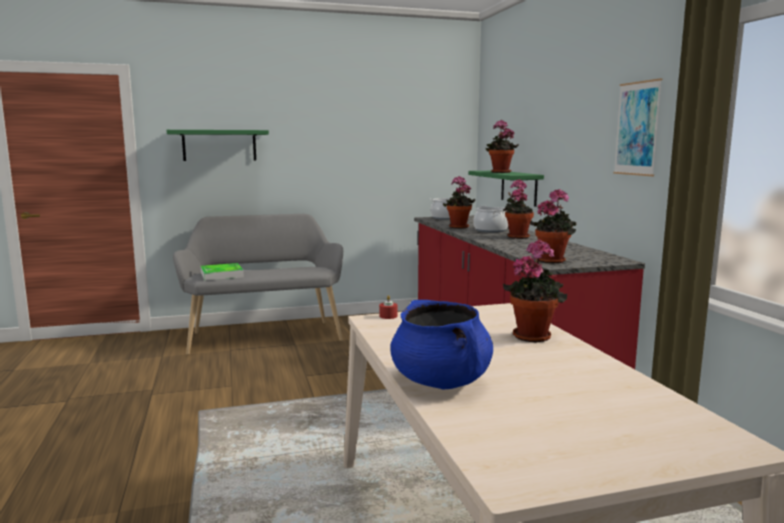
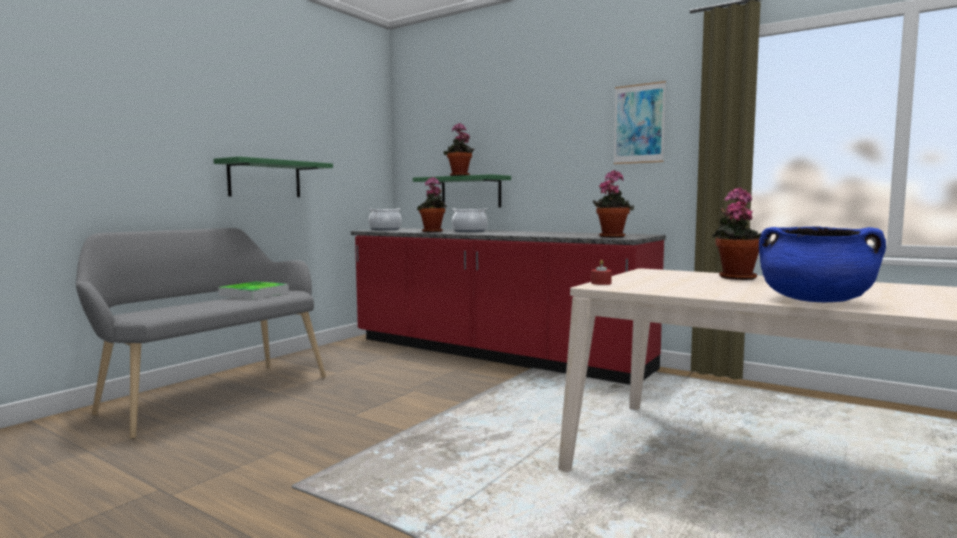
camera: 40 degrees left, 5 degrees down
green shelf [167,130,269,161] -> green shelf moved to [214,157,333,197]
tray [201,263,244,281] -> tray moved to [218,281,289,300]
potted plant [503,179,534,239] -> none

